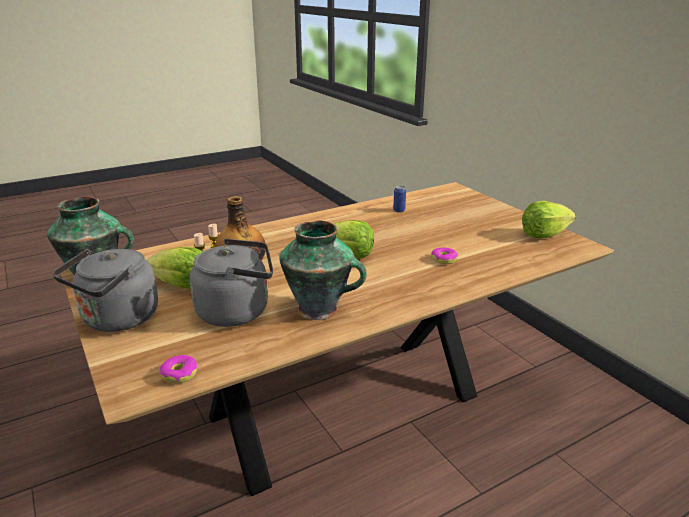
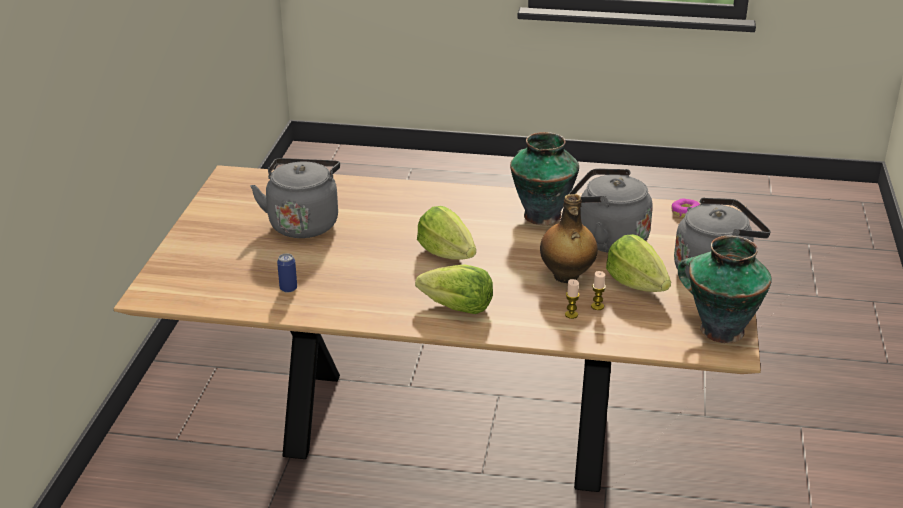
camera: 140 degrees left, 5 degrees up
donut [431,248,458,264] -> none
lettuce [522,201,576,238] -> lettuce moved to [415,264,493,314]
none -> grey kettle [250,158,340,238]

